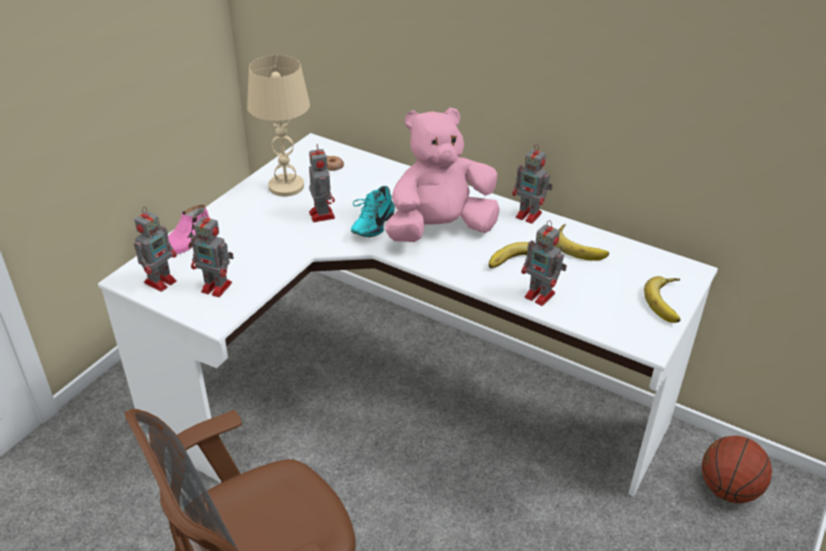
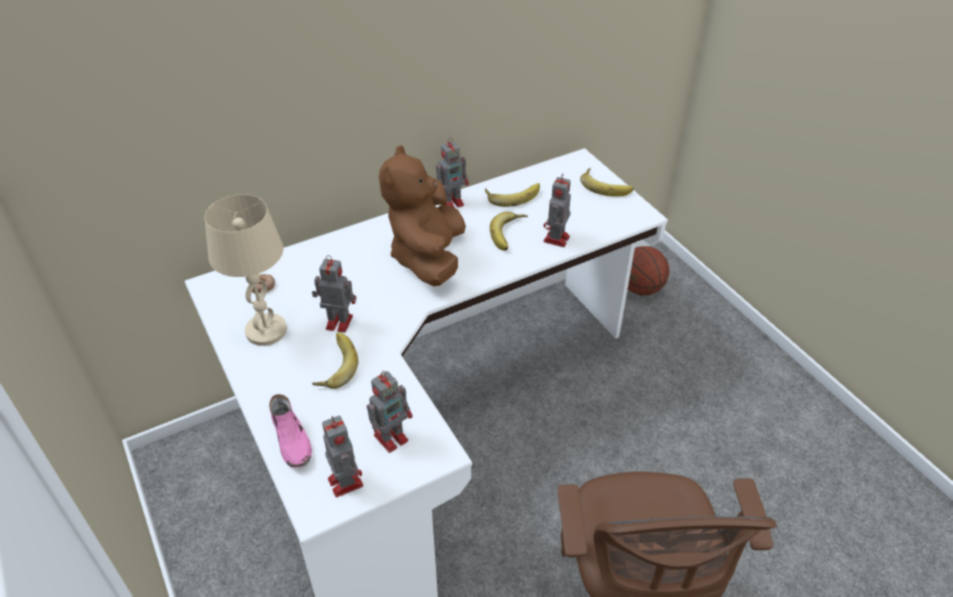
camera: 60 degrees left, 5 degrees up
turquoise shoe [351,186,395,237] -> none
pink plush toy [385,107,500,242] -> brown plush toy [379,145,466,286]
toy robot [521,220,567,306] -> toy robot turned 135 degrees clockwise [543,173,571,247]
none -> banana [312,332,358,389]

